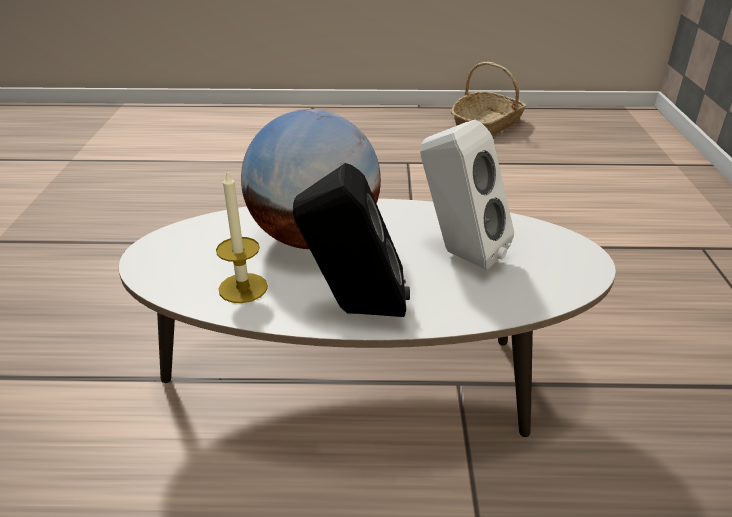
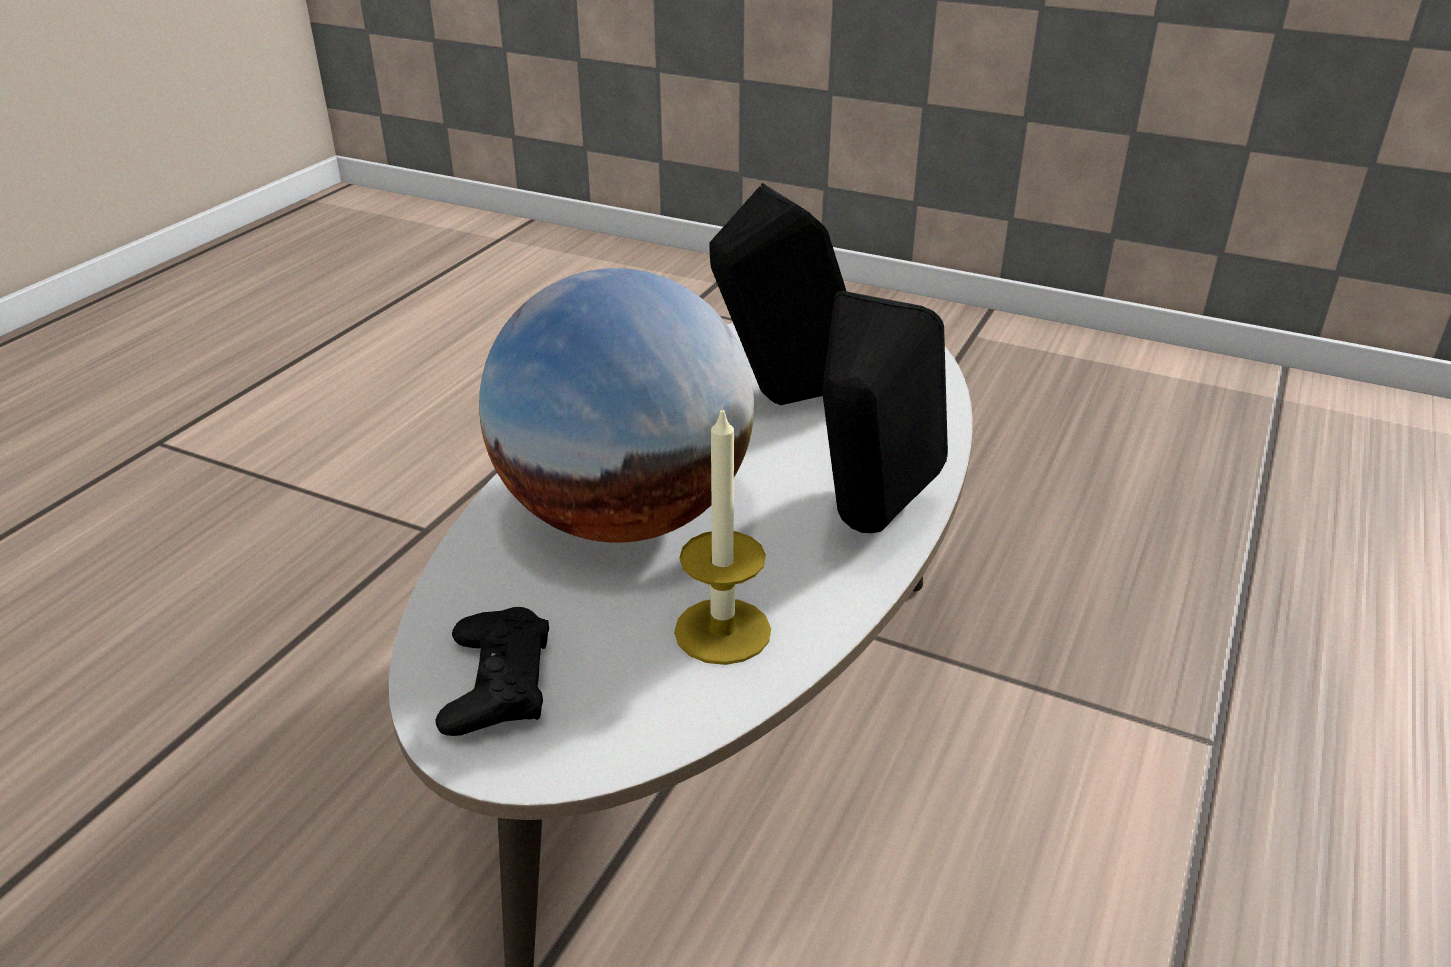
camera: 65 degrees left, 0 degrees up
white speaker [420,120,514,270] -> black speaker [709,183,846,405]
basket [451,62,526,135] -> none
none -> black game controller [435,607,549,736]

